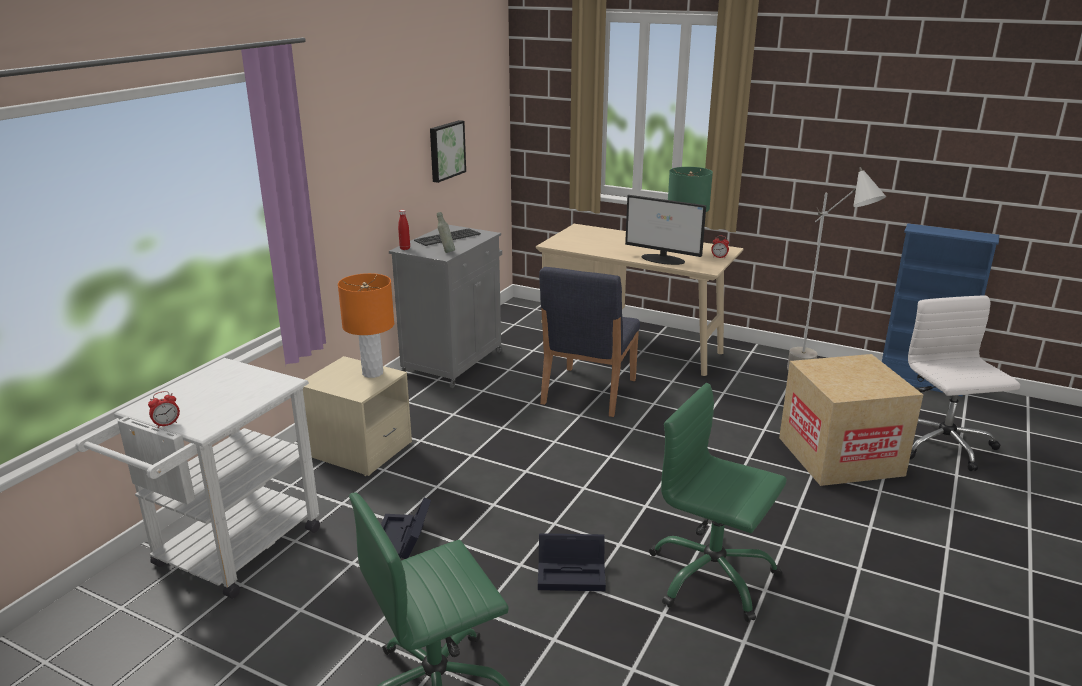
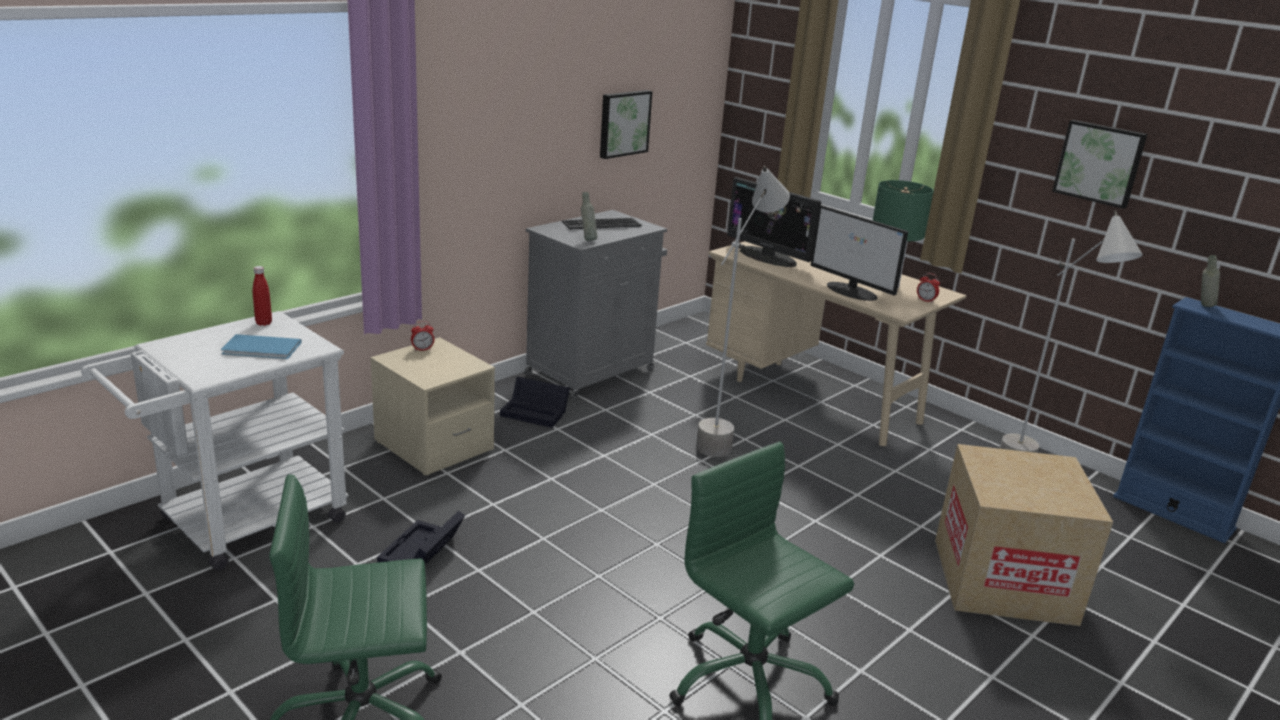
camera: 15 degrees right, 0 degrees up
alarm clock [148,391,180,428] -> alarm clock moved to [411,321,434,351]
orange table lamp [338,273,394,378] -> none
red bottle [398,210,410,250] -> red bottle moved to [253,266,272,326]
black storage box [538,533,606,591] -> black storage box moved to [500,377,570,428]
blue chair [539,267,640,417] -> grey floor lamp [696,166,790,457]
white office chair [908,296,1020,471] -> none
none -> blue book [221,334,302,359]
none -> monitor [727,177,821,267]
none -> picture [1052,120,1147,209]
none -> grey bottle [1201,255,1220,307]

